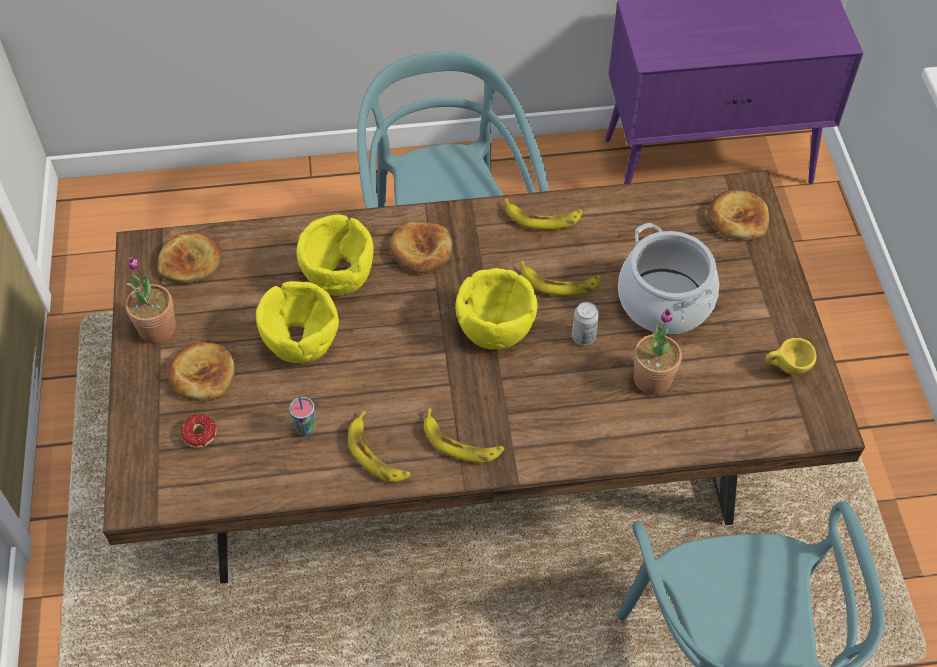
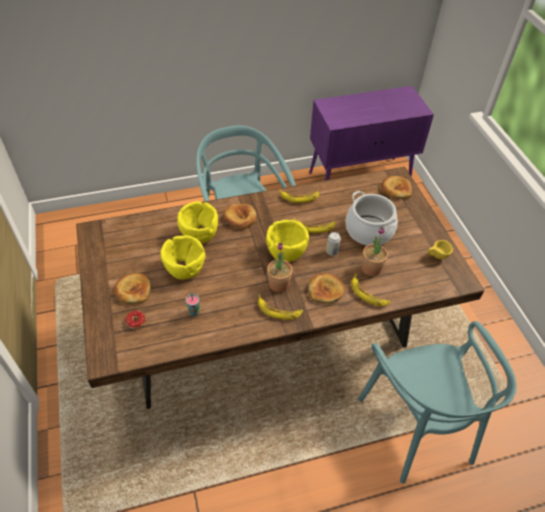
camera: 10 degrees left, 5 degrees down
potted plant [125,257,176,343] -> potted plant moved to [267,243,293,292]
bread [157,231,222,284] -> bread moved to [308,273,344,304]
banana [348,410,411,482] -> banana moved to [351,274,391,306]

